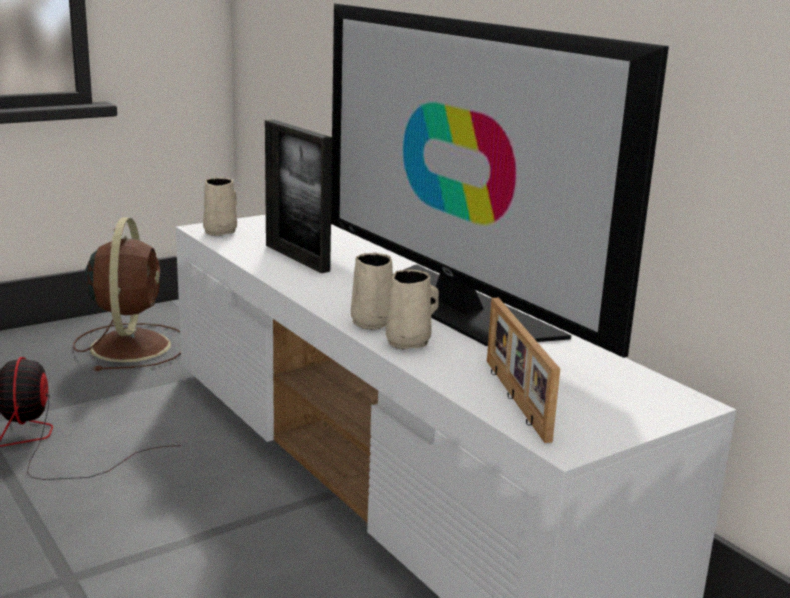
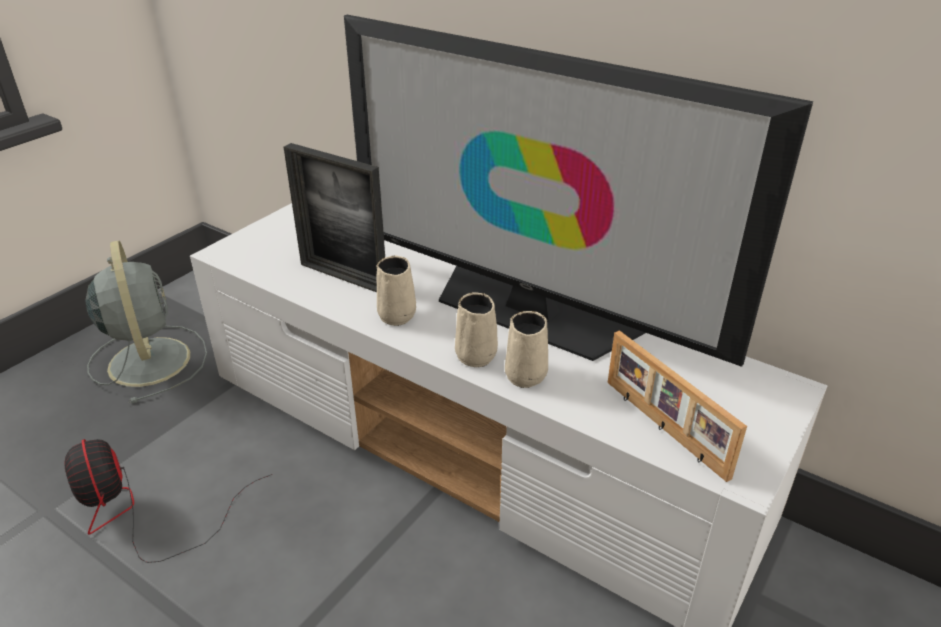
camera: 20 degrees left, 15 degrees up
brown fan [73,217,181,371] -> grey fan [85,241,207,404]
beige mug [203,178,237,236] -> beige mug moved to [377,256,416,326]

